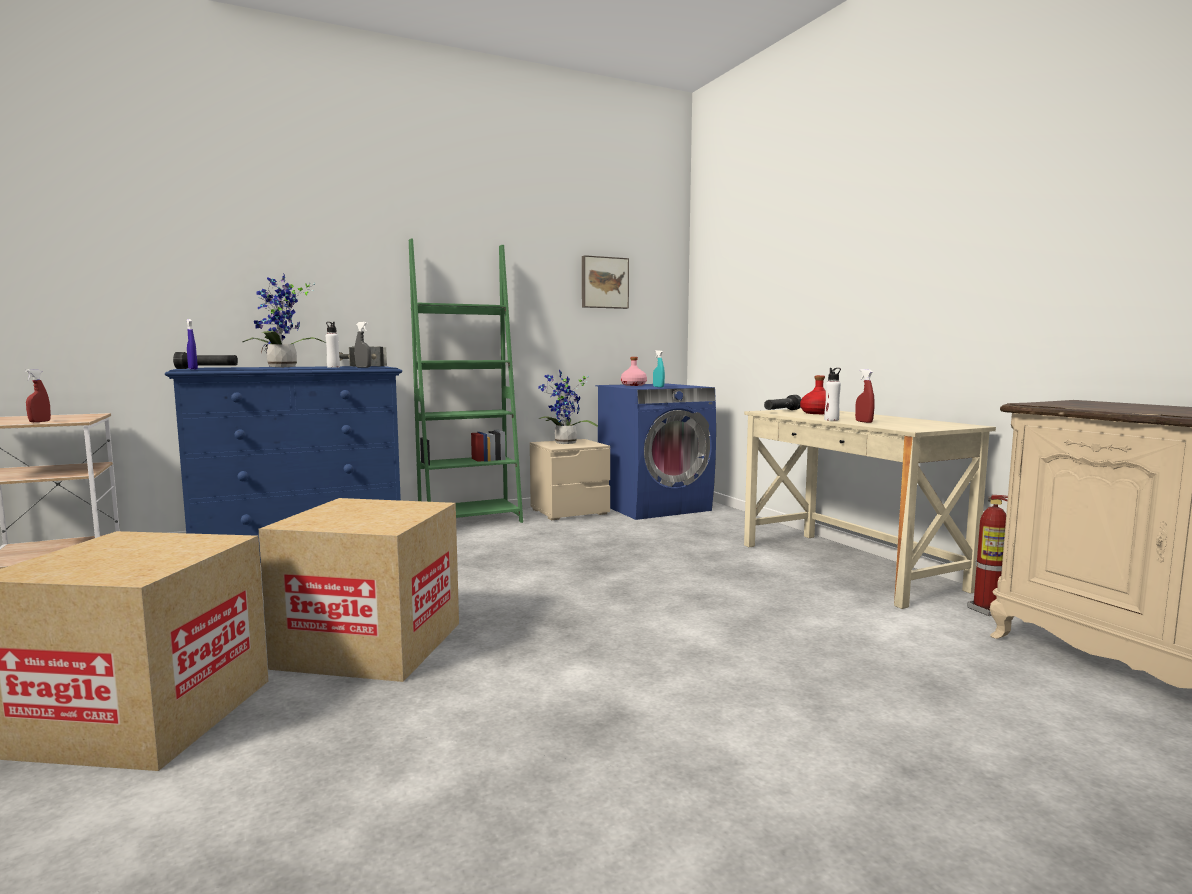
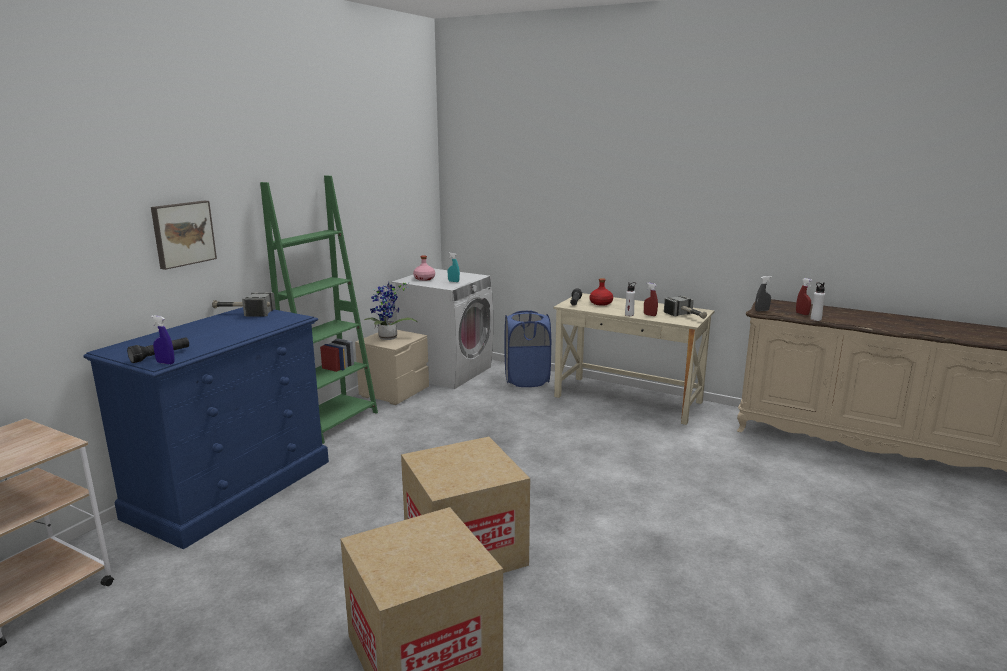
camera: 35 degrees left, 10 degrees up
red spray bottle [25,369,51,422] -> red spray bottle moved to [796,278,813,315]
potted plant [243,274,326,367] -> none
white bottle [326,322,340,368] -> white bottle moved to [811,282,825,321]
grey spray bottle [355,322,371,368] -> grey spray bottle moved to [755,276,772,311]
picture [582,255,629,309] -> picture moved to [151,200,217,270]
blue washing machine [595,384,716,520] -> white washing machine [391,268,493,389]
fire extinguisher [967,495,1008,616] -> none
none -> blue laundry basket [505,311,551,387]
none -> hammer [664,296,707,319]

